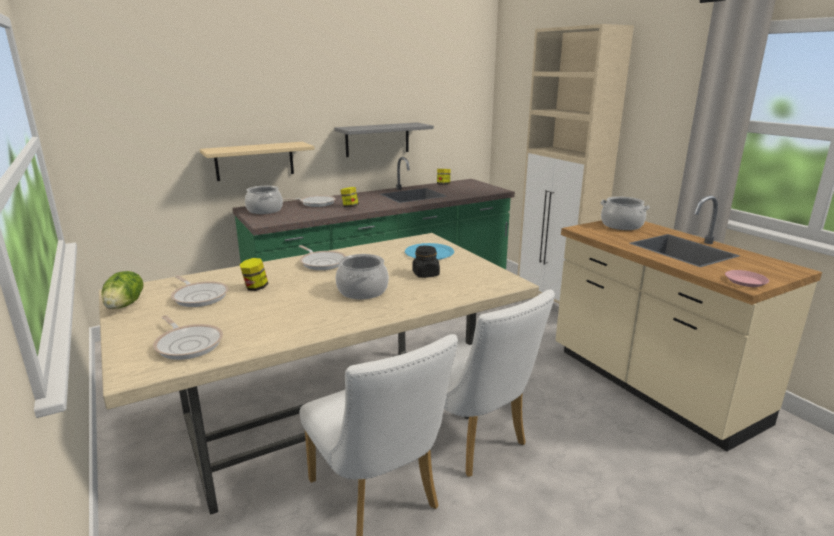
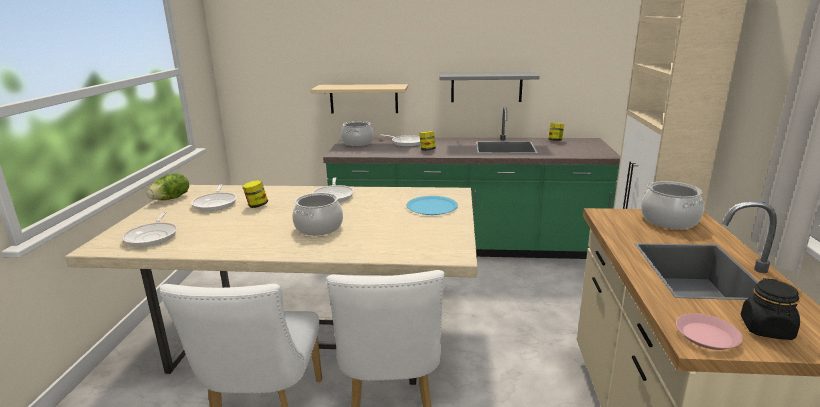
camera: 35 degrees right, 0 degrees up
black jar [412,245,440,278] -> black jar moved to [741,278,800,340]

